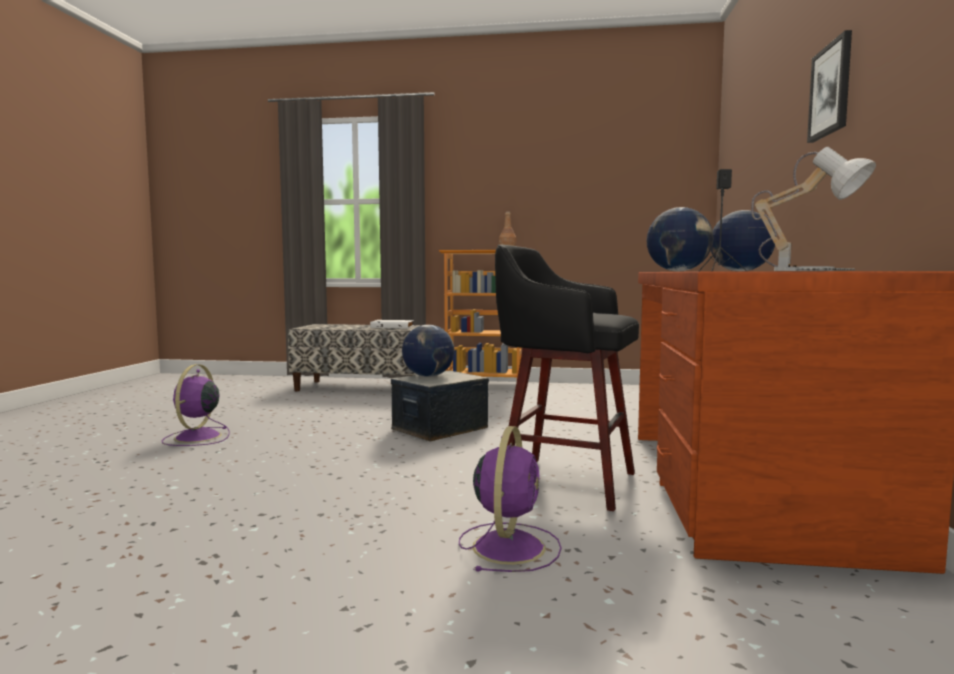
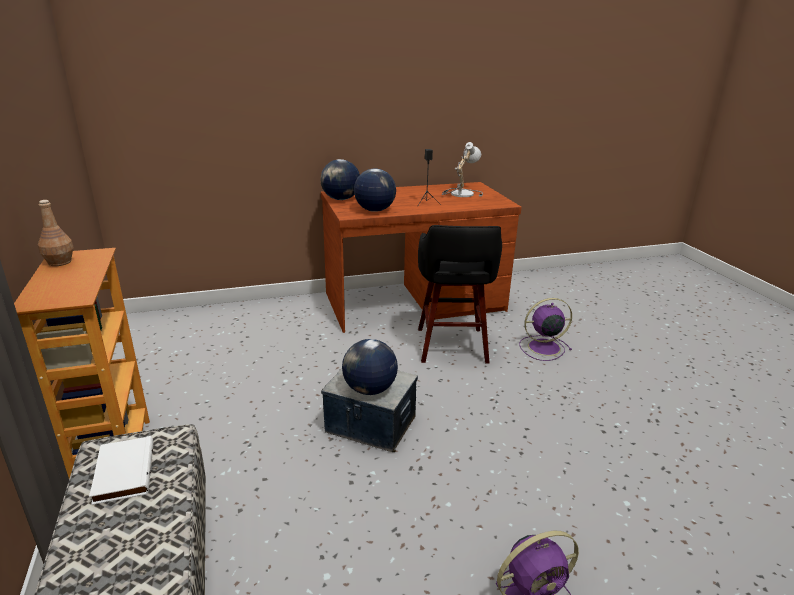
camera: 115 degrees left, 20 degrees up
picture [807,30,852,143] -> none

